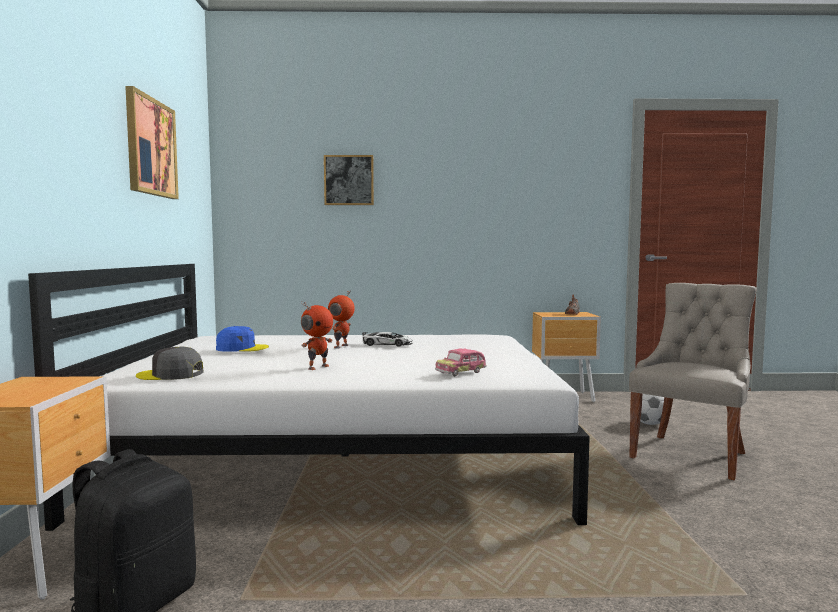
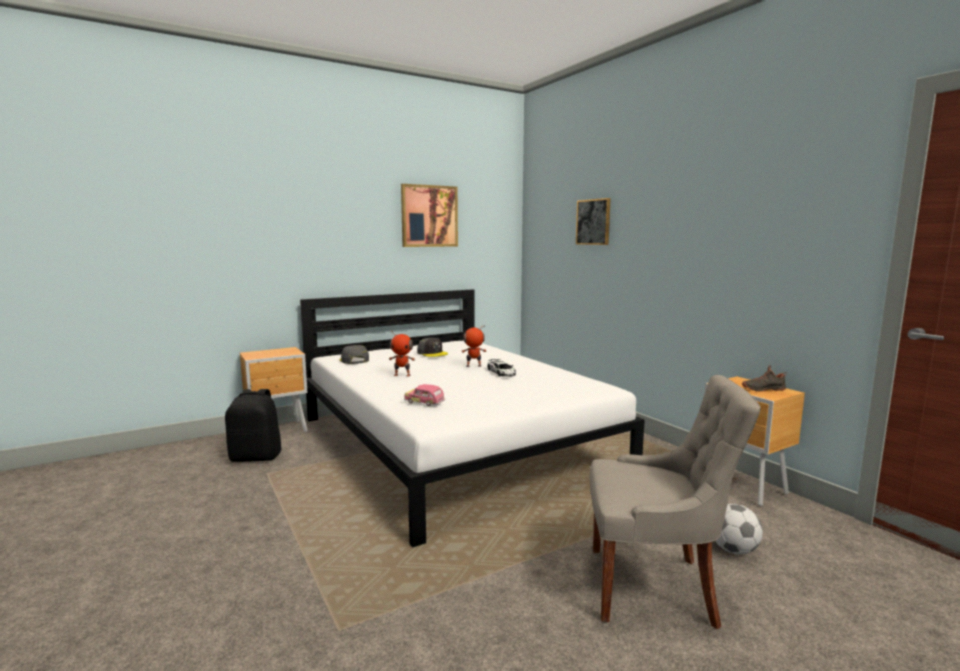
camera: 60 degrees right, 5 degrees up
blue cap [216,326,269,352] -> grey cap [417,338,448,357]

